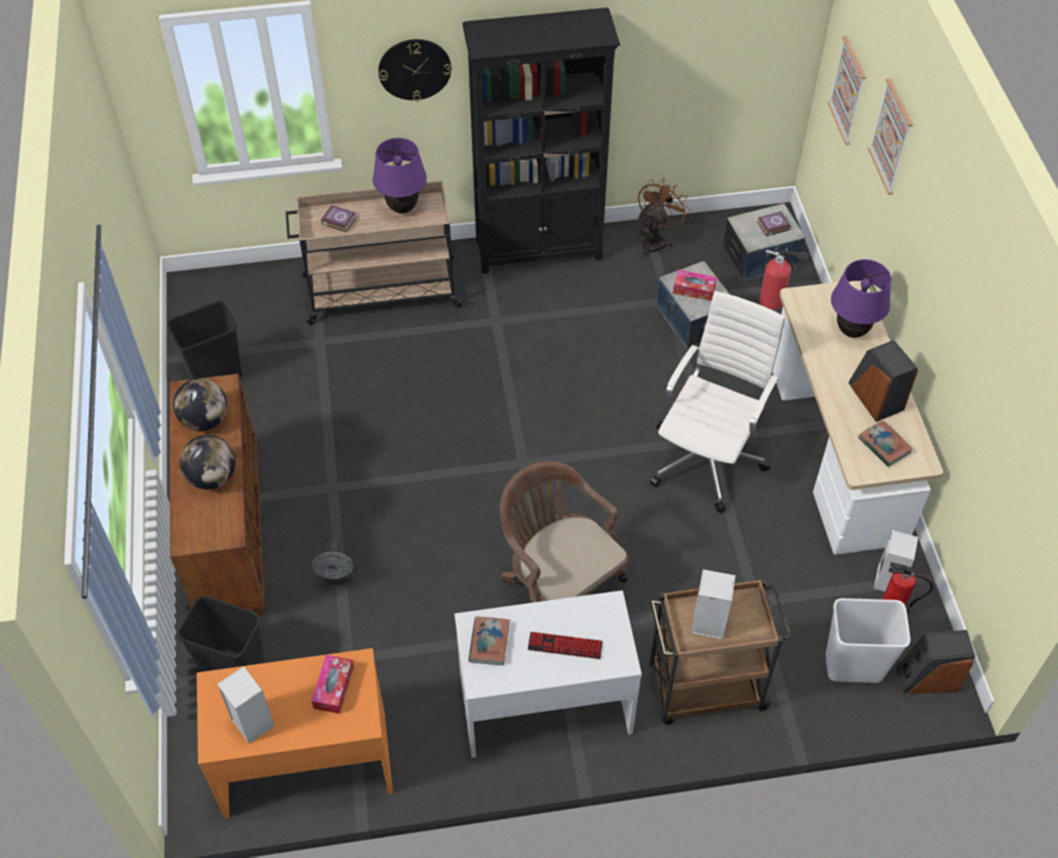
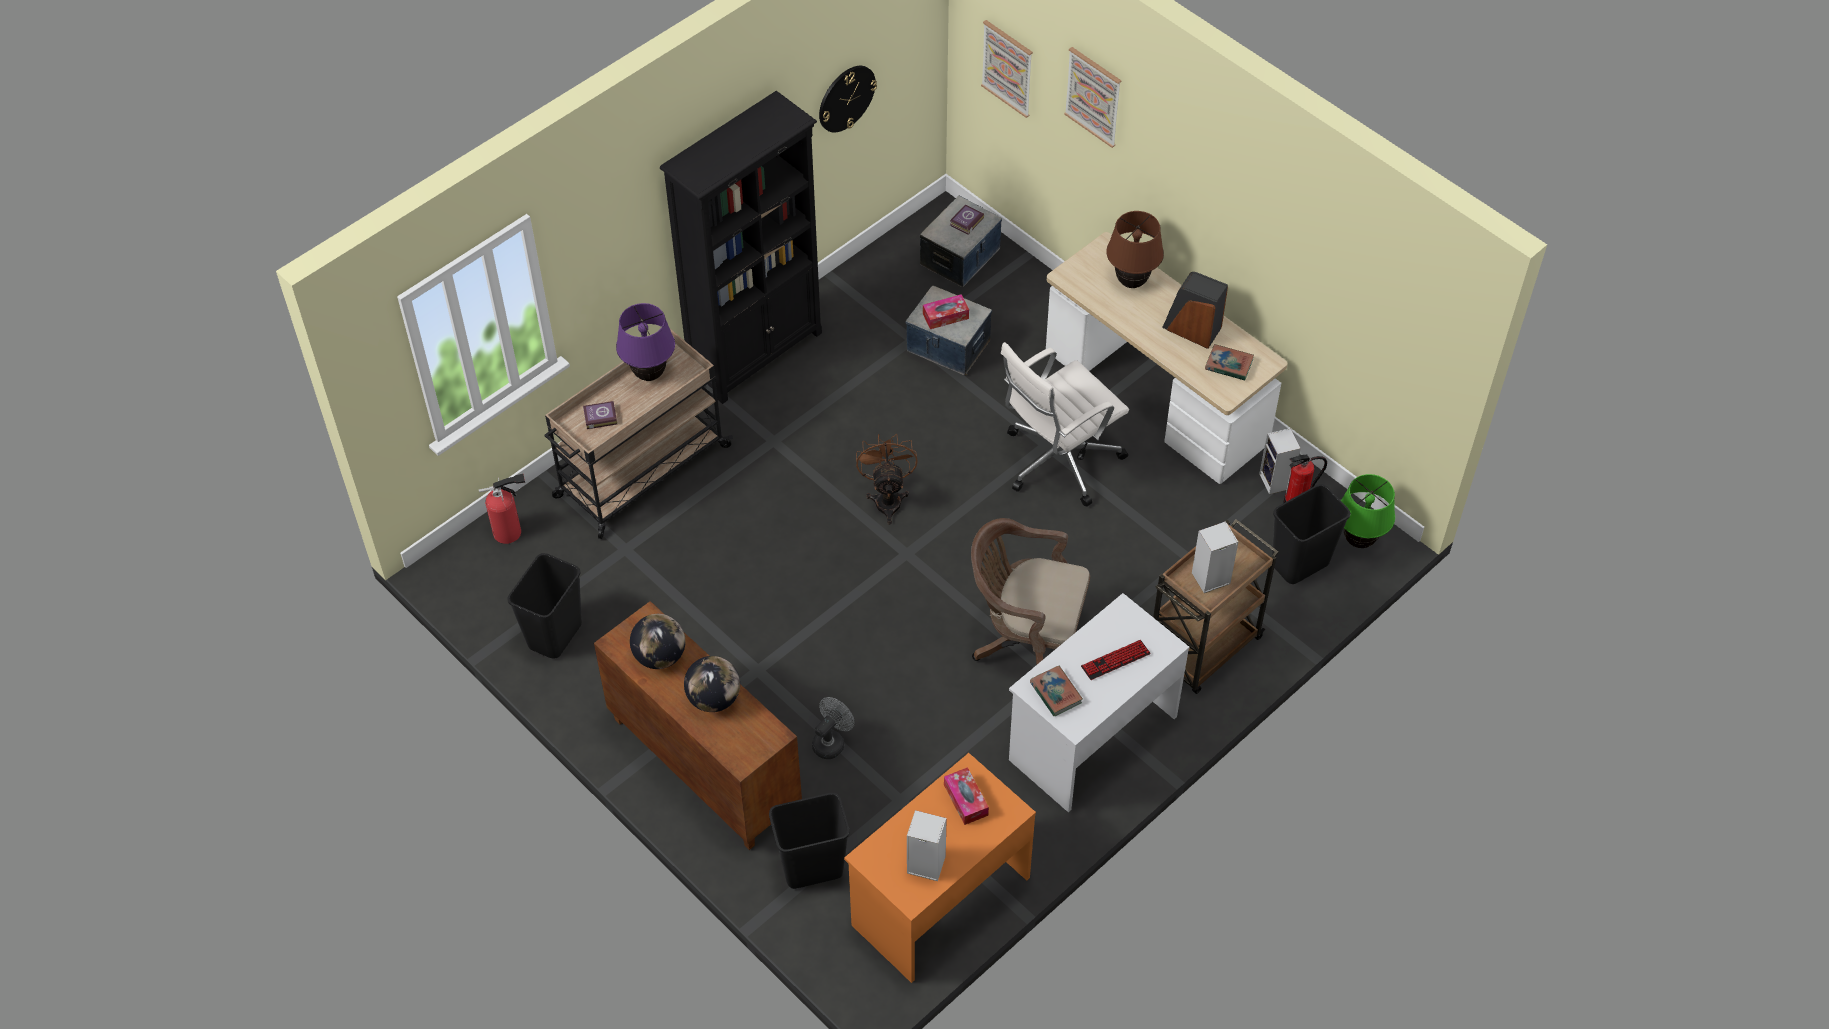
camera: 35 degrees left, 0 degrees up
grey fan [312,539,353,585] -> grey fan turned 105 degrees counterclockwise [812,697,855,759]
wall clock [378,39,451,101] -> wall clock moved to [819,66,877,132]
brown fan [638,178,690,258] -> brown fan moved to [856,434,918,525]
white office chair [650,291,785,513] -> white office chair turned 120 degrees counterclockwise [1001,342,1129,507]
fire extinguisher [759,248,808,310] -> fire extinguisher moved to [479,473,525,544]
white trash can [826,598,910,683] -> black trash can [1272,484,1350,584]
purple table lamp [831,259,891,338] -> brown table lamp [1106,211,1164,288]
speaker [895,630,975,694] -> green table lamp [1341,474,1395,548]

